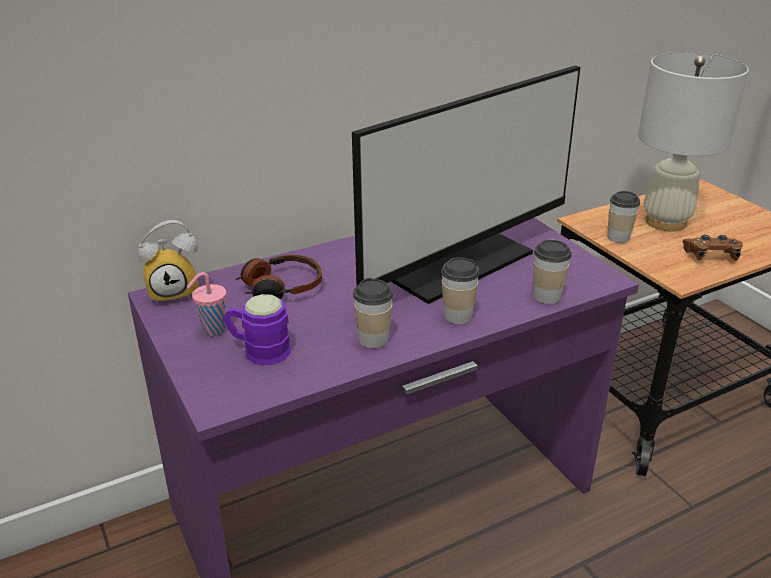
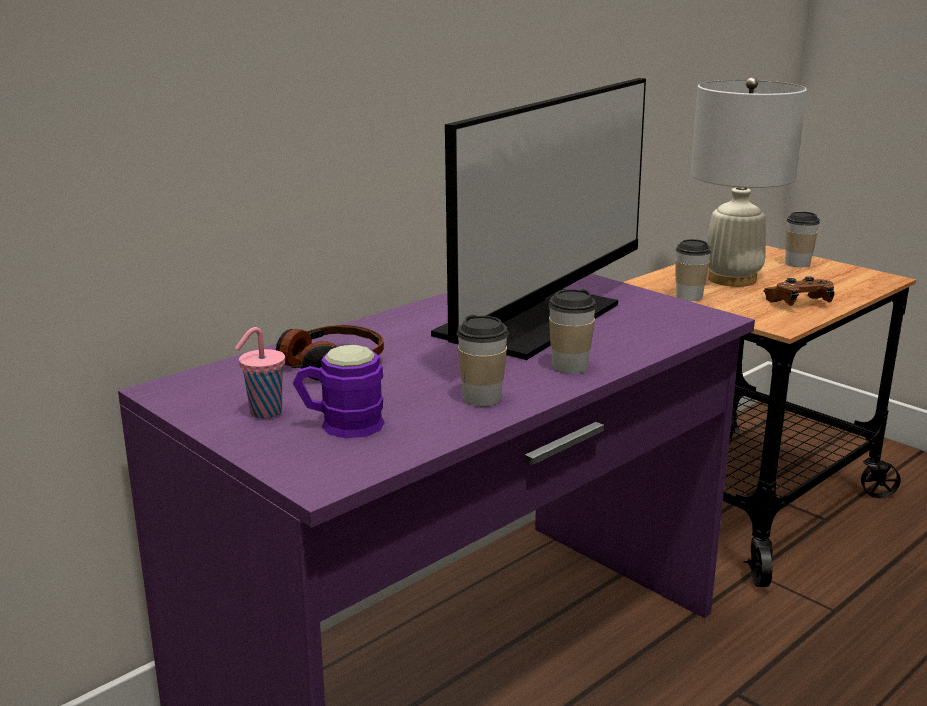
camera: 15 degrees left, 10 degrees down
alarm clock [138,220,198,305] -> none
cup [533,240,572,304] -> cup moved to [785,211,820,268]

